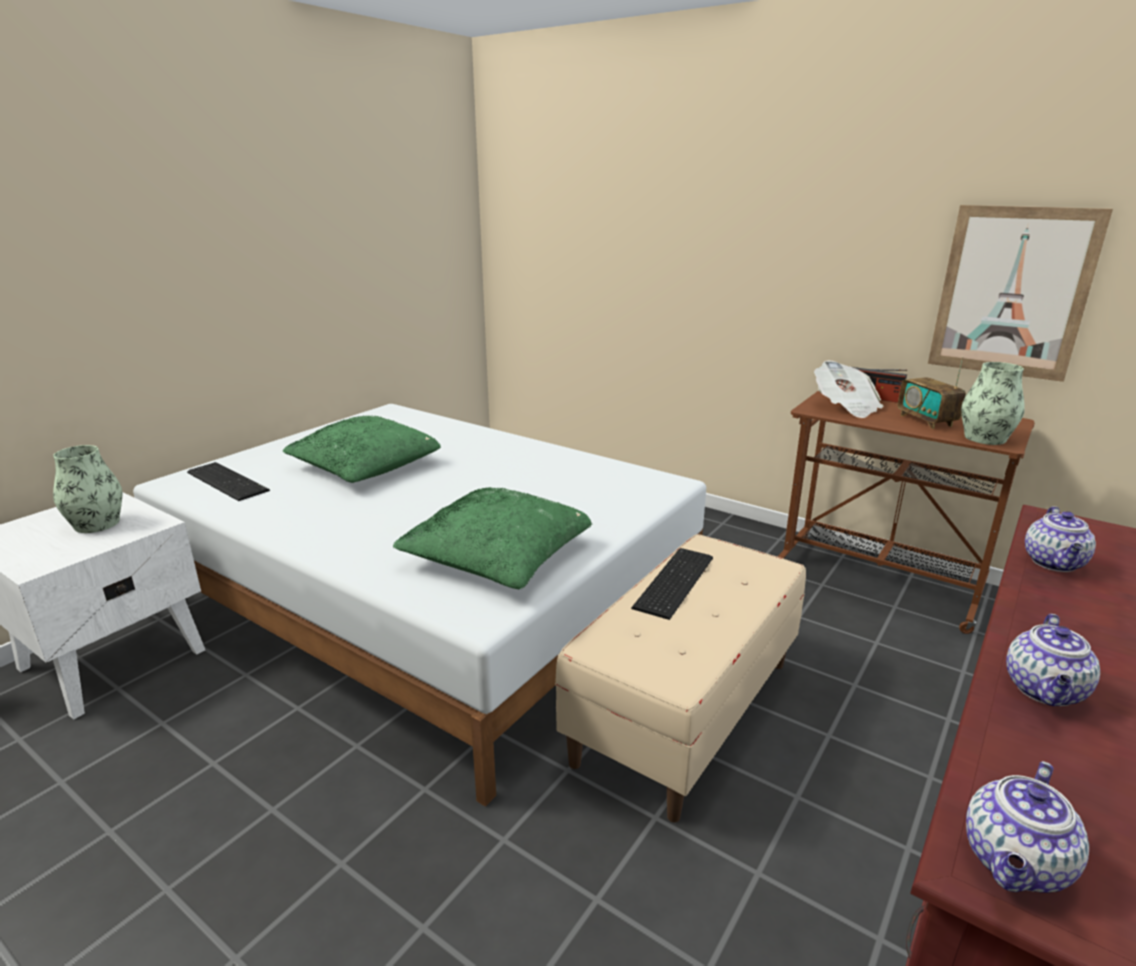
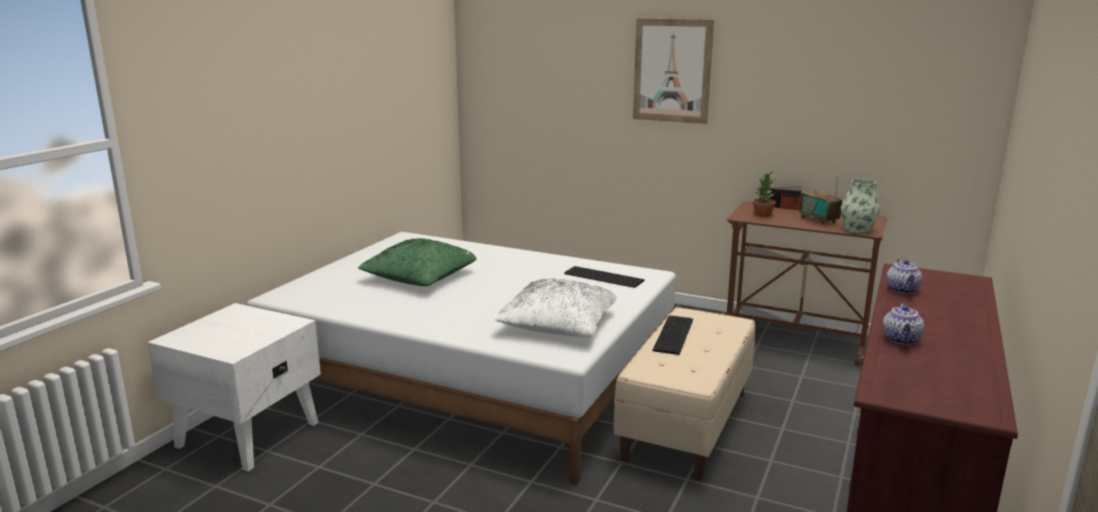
camera: 10 degrees left, 5 degrees down
vase [53,445,122,533] -> none
keyboard [187,462,270,501] -> keyboard moved to [564,266,645,288]
green pillow [393,487,592,589] -> white pillow [493,278,617,337]
newspaper [814,360,884,418] -> potted plant [753,171,776,217]
picture [928,205,1113,382] -> picture moved to [633,18,714,124]
teapot [966,761,1089,893] -> none

